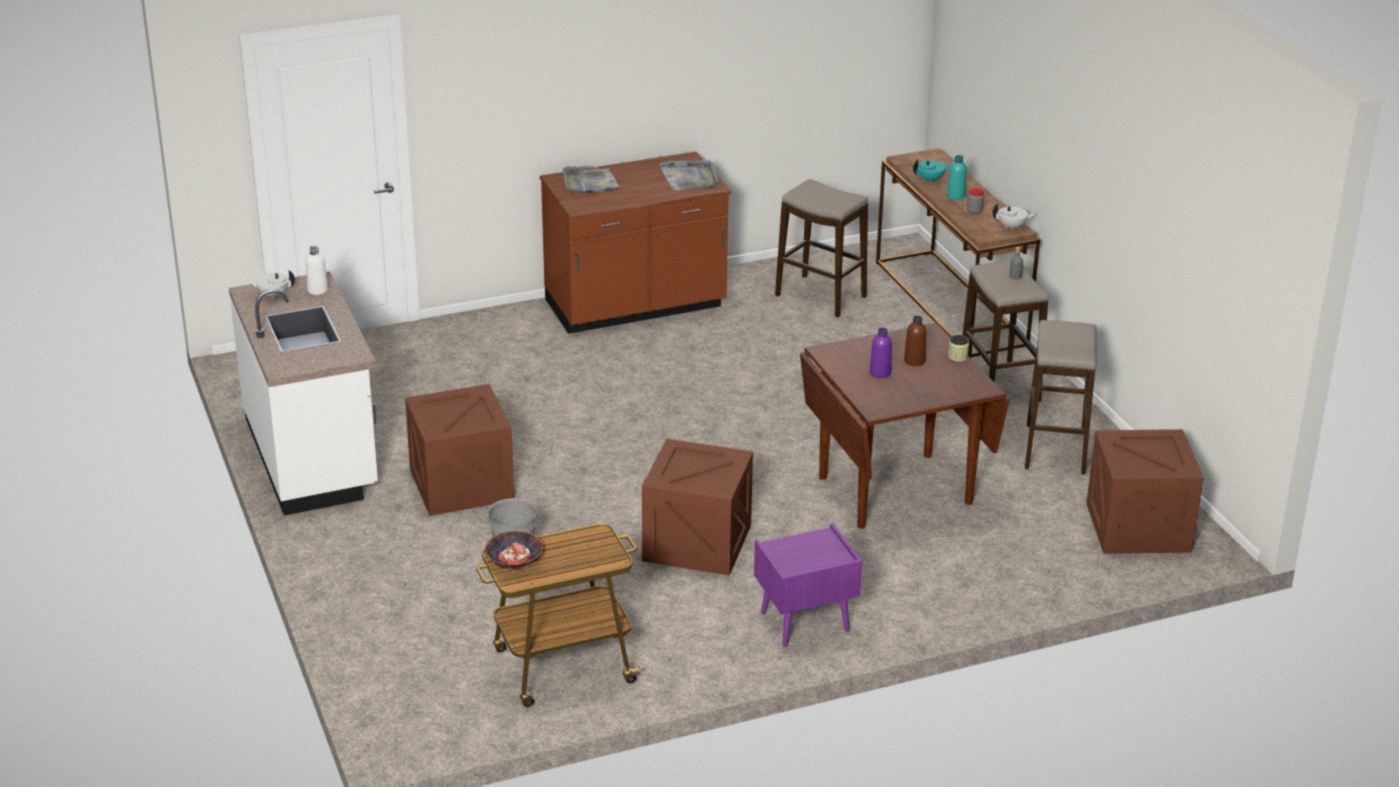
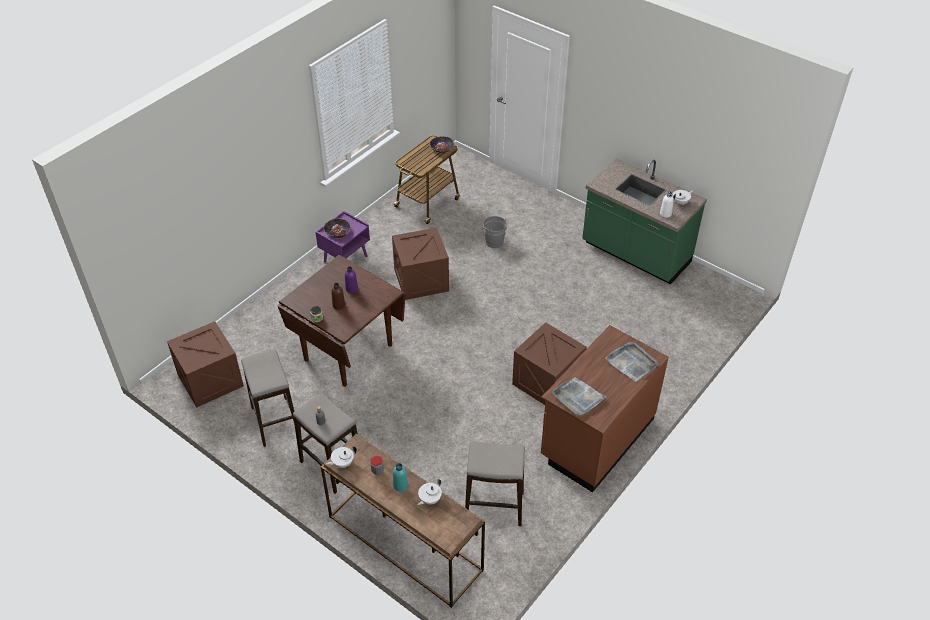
camera: 150 degrees right, 15 degrees up
white counter [229,271,378,516] -> green counter [582,158,707,285]
crate [405,384,514,516] -> crate moved to [512,322,587,405]
turquoise teapot [913,159,952,183] -> white teapot [418,479,442,505]
none -> bowl [324,218,351,238]

